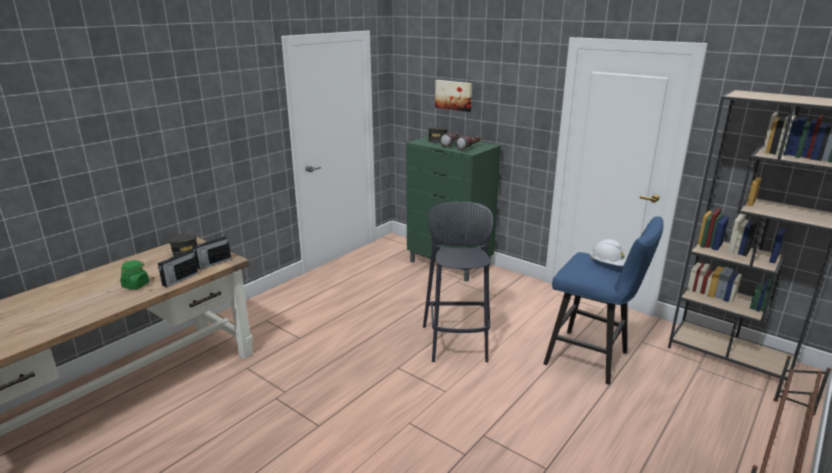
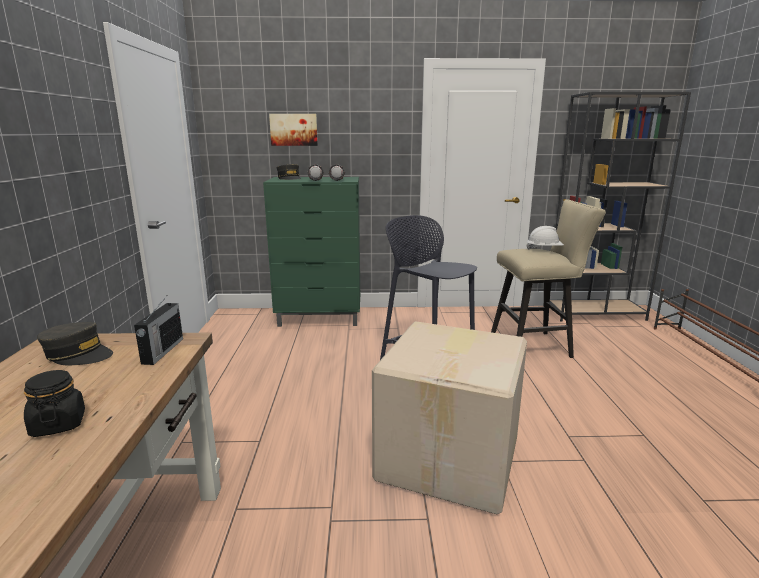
camera: 40 degrees left, 5 degrees down
green jar [120,260,149,289] -> black jar [24,370,85,437]
radio [158,247,198,287] -> none
blue stool [543,216,663,385] -> beige stool [491,200,606,358]
none -> cardboard box [372,321,527,514]

